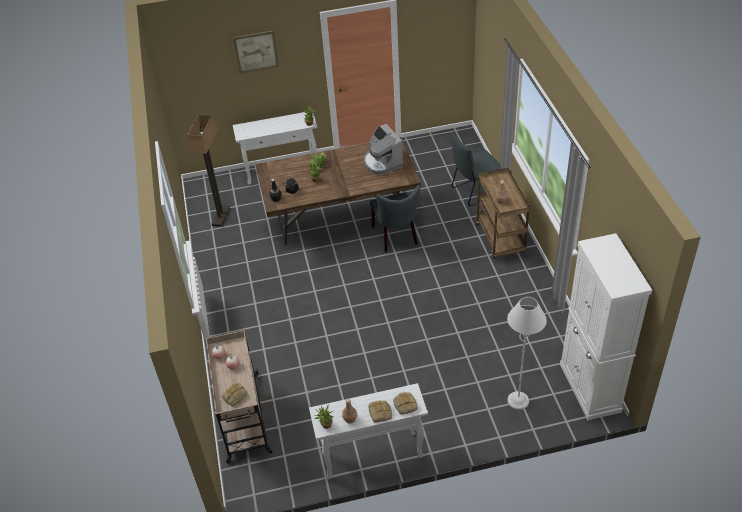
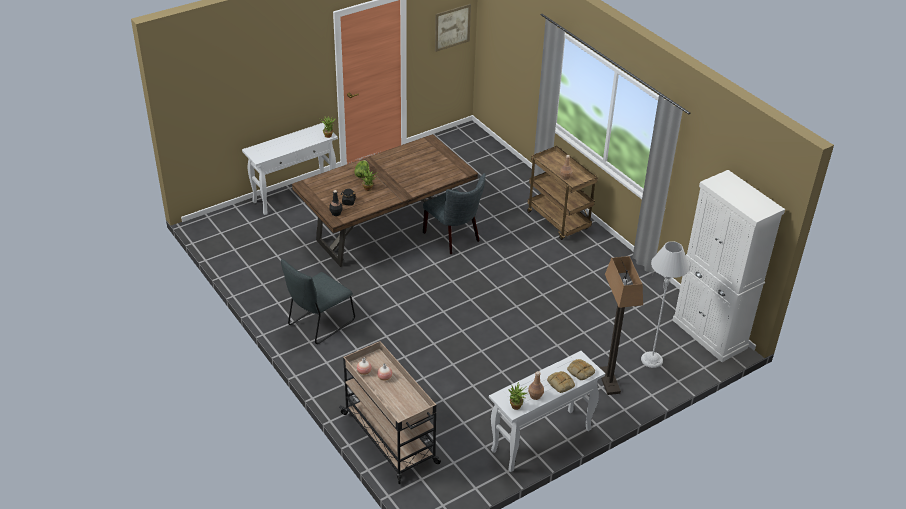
camera: 25 degrees left, 5 degrees down
floor lamp [187,114,230,227] -> floor lamp moved to [599,256,643,395]
bread [222,383,247,406] -> none
picture [233,30,279,74] -> picture moved to [435,4,471,52]
coffee machine [363,124,404,175] -> none
grey chair [451,132,501,206] -> grey chair moved to [281,259,355,344]

